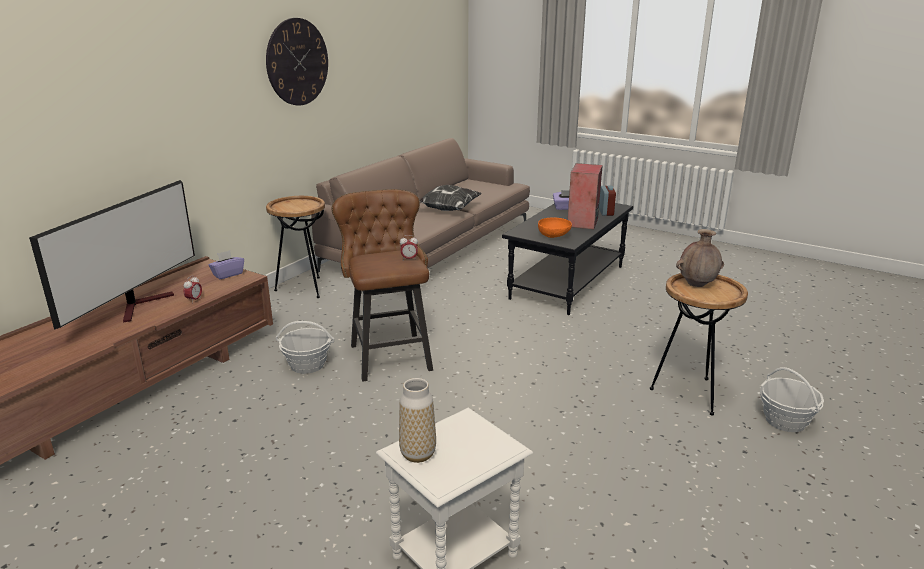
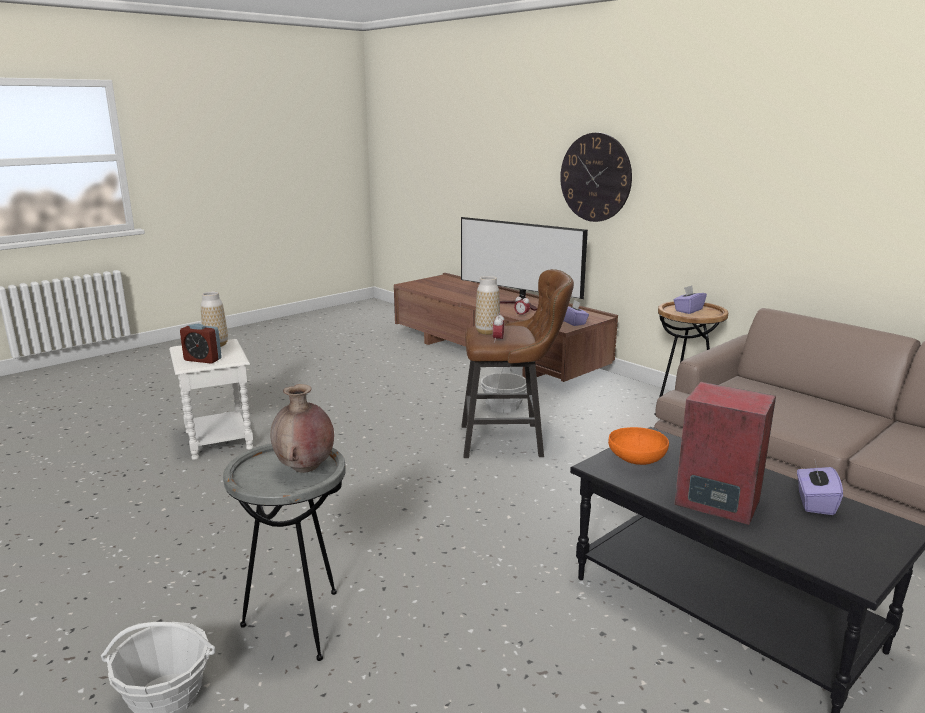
camera: 105 degrees right, 5 degrees down
wall clock [266,18,328,106] -> wall clock moved to [560,133,632,222]
pillow [420,185,482,211] -> none
alarm clock [599,186,616,216] -> alarm clock moved to [180,324,222,364]
brown side table [650,273,748,416] -> grey side table [223,444,346,661]
none -> vase [475,276,500,335]
none -> purple tissue box [674,285,707,314]

